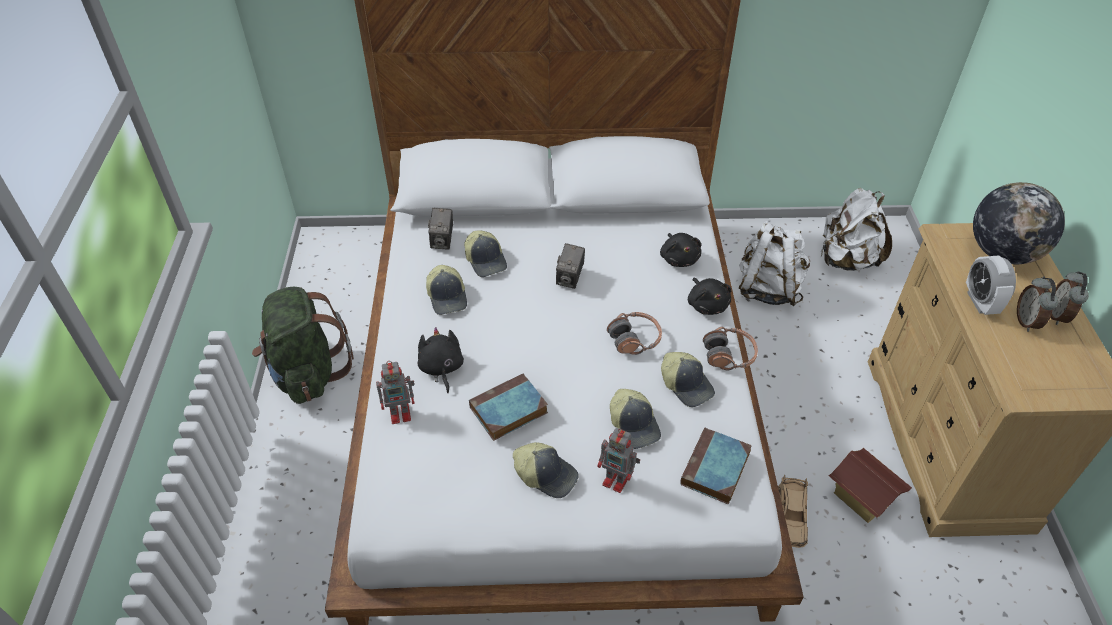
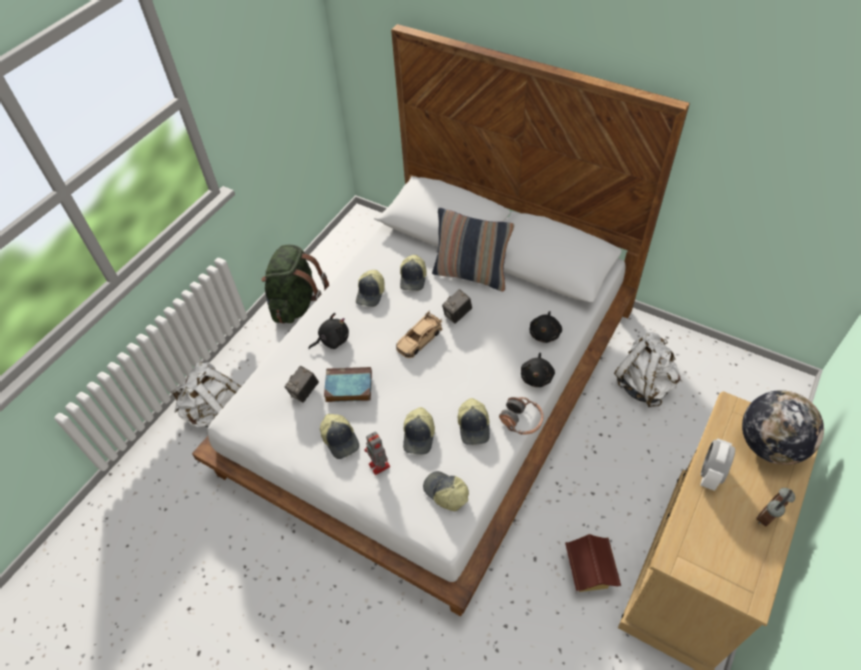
camera: 35 degrees right, 5 degrees up
toy robot [376,361,415,424] -> none
black plush toy [418,327,464,393] -> black plush toy turned 45 degrees clockwise [309,313,349,349]
camera [428,208,453,250] -> camera moved to [285,366,319,403]
headphones [607,312,662,355] -> none
book [680,428,752,504] -> cap [423,471,469,511]
beige toy car [778,475,808,548] -> beige toy car moved to [396,310,443,358]
white backpack [821,188,892,271] -> white backpack moved to [171,362,241,427]
alarm clock [1017,276,1058,332] -> none
none -> pillow [432,208,514,291]

